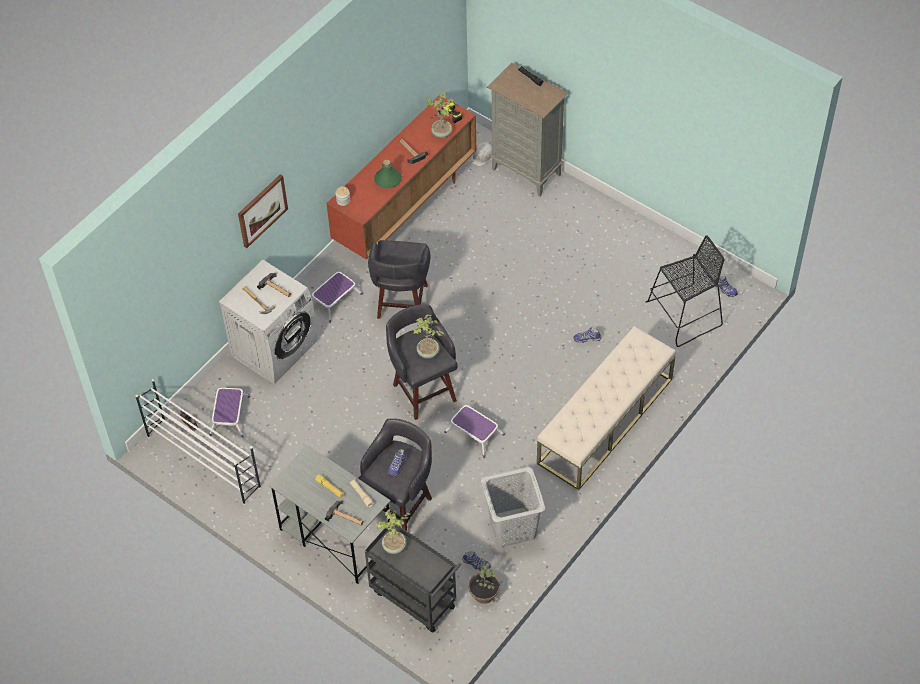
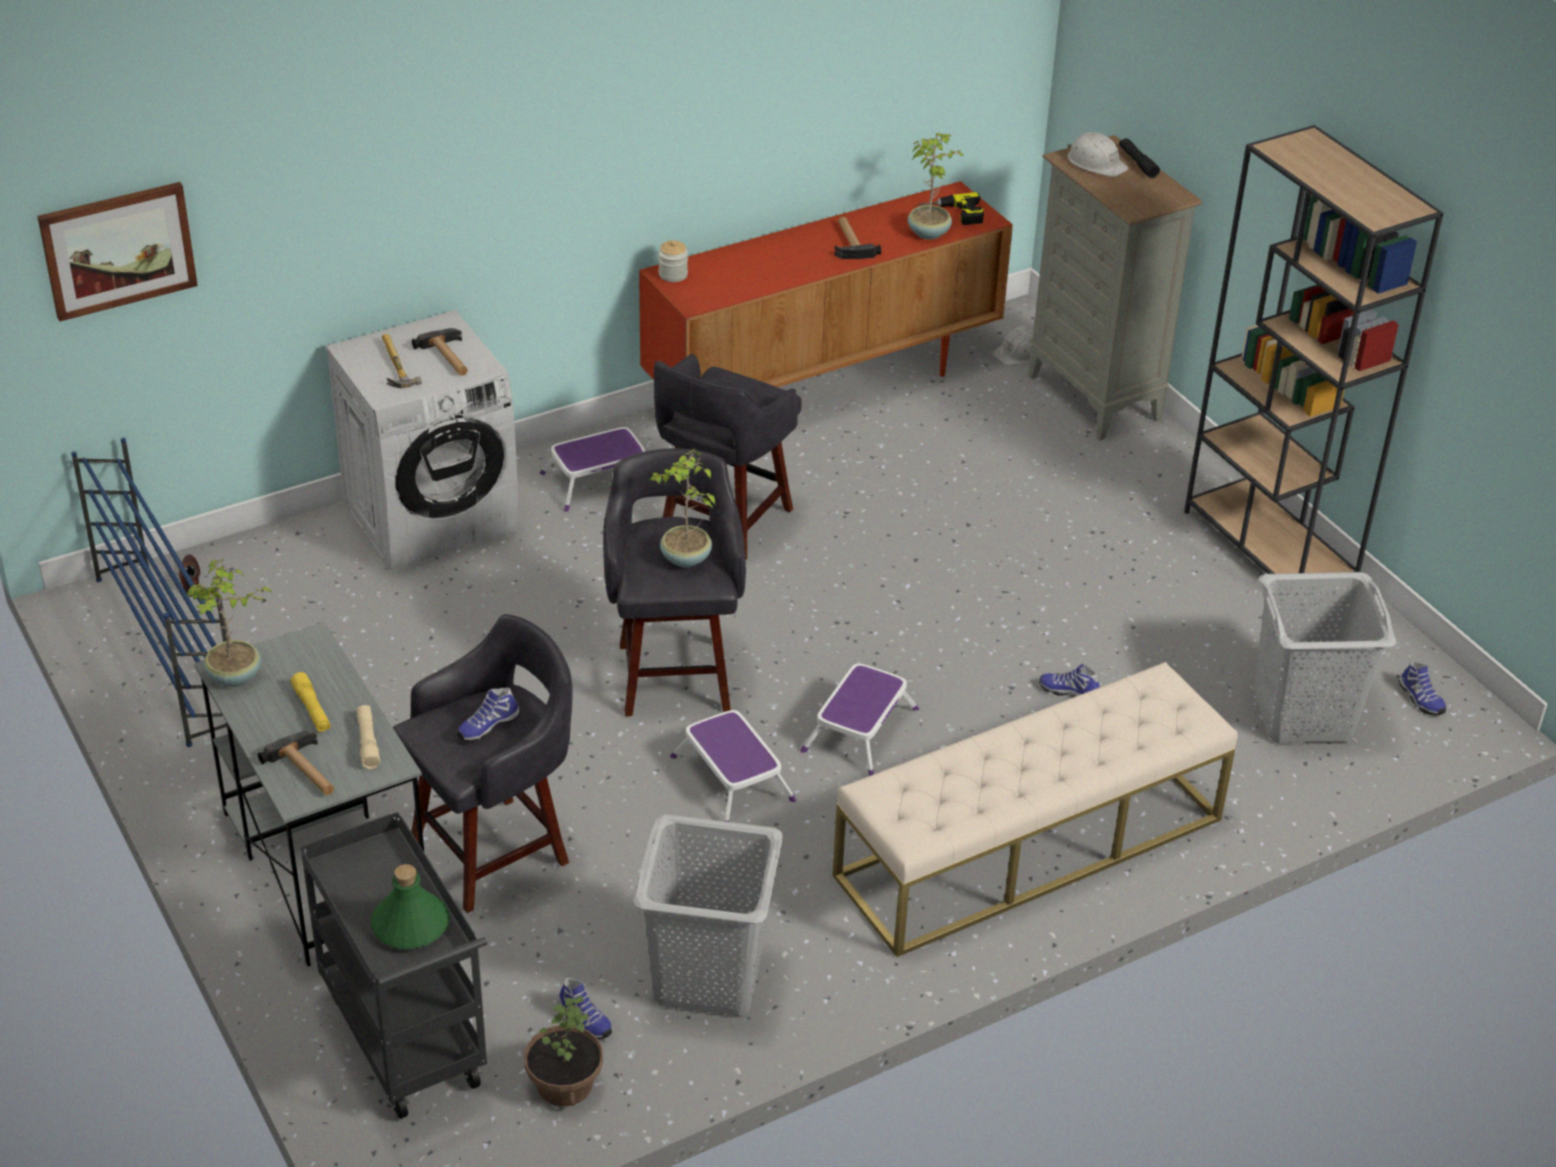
camera: 20 degrees right, 15 degrees down
white shoe rack [135,379,261,505] -> blue shoe rack [71,438,227,747]
purple step ladder [209,388,250,438] -> purple step ladder moved to [800,663,919,776]
picture [238,174,288,248] -> picture moved to [37,182,198,321]
green bottle [374,160,402,189] -> green bottle moved to [371,864,450,949]
potted plant [376,510,410,554] -> potted plant moved to [186,559,273,687]
black stool [646,235,724,347] -> grey laundry basket [1254,572,1396,743]
none -> white hard hat [1067,132,1129,177]
none -> bookcase [1184,125,1443,594]

